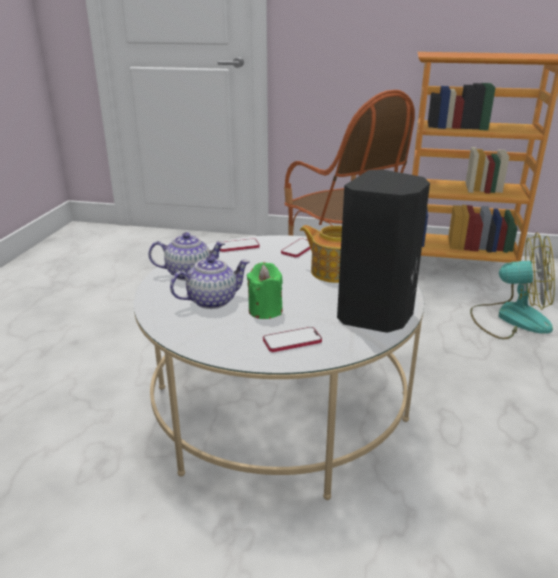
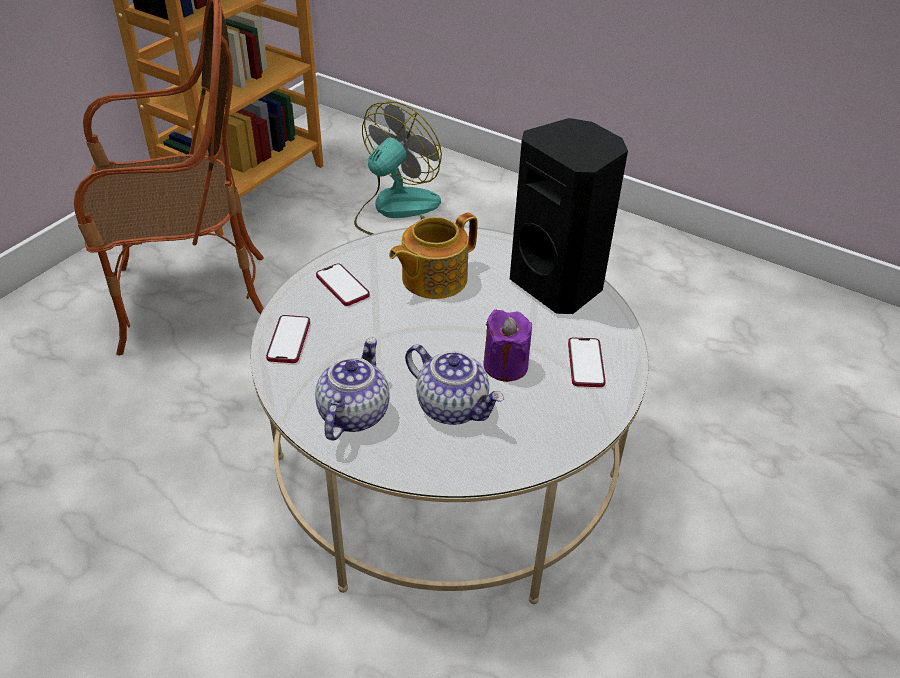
camera: 70 degrees left, 15 degrees up
teapot [170,256,250,309] -> teapot turned 135 degrees clockwise [405,344,504,425]
green candle [247,262,283,319] -> purple candle [483,309,532,382]

